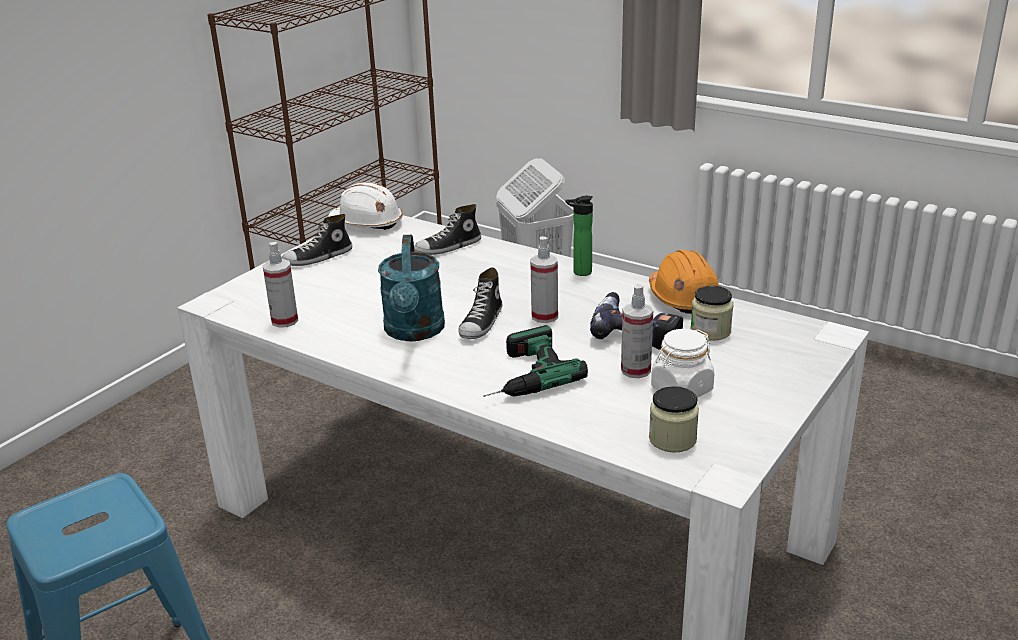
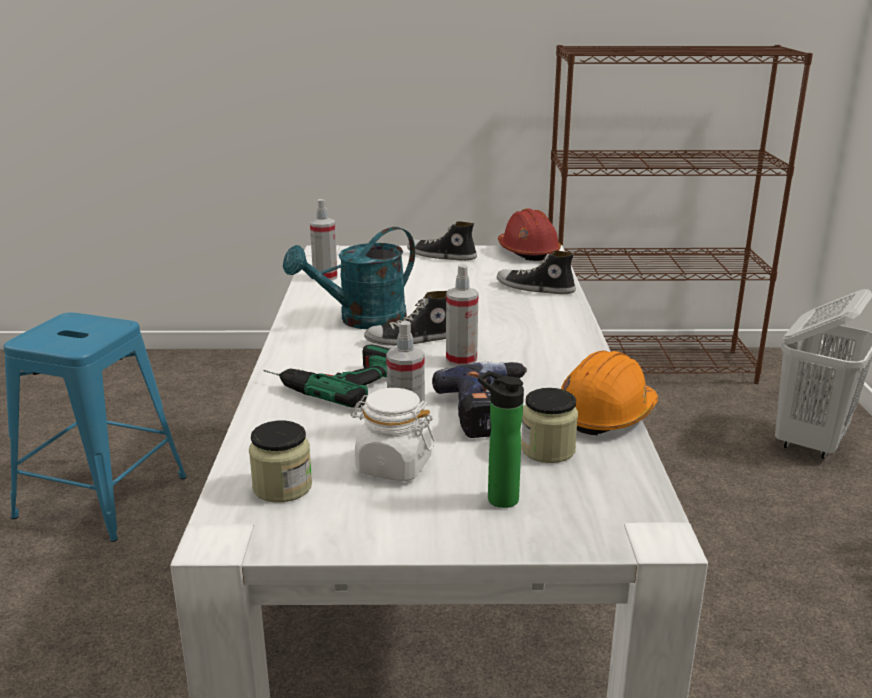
camera: 55 degrees right, 5 degrees down
white hard hat [328,182,403,230] -> red hard hat [498,208,561,261]
bottle [565,196,593,276] -> bottle moved to [478,371,524,508]

